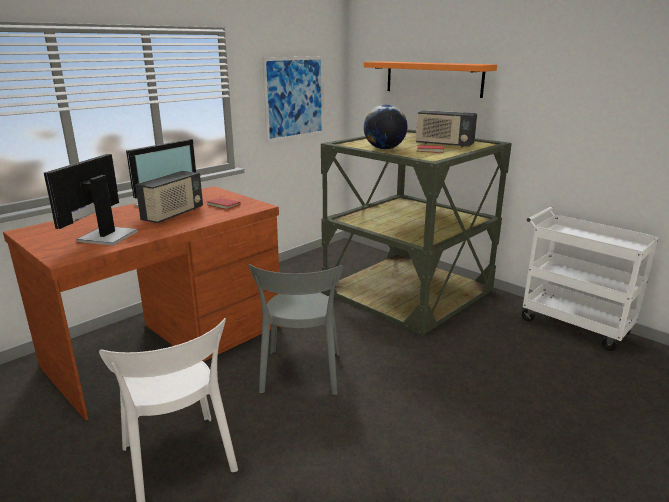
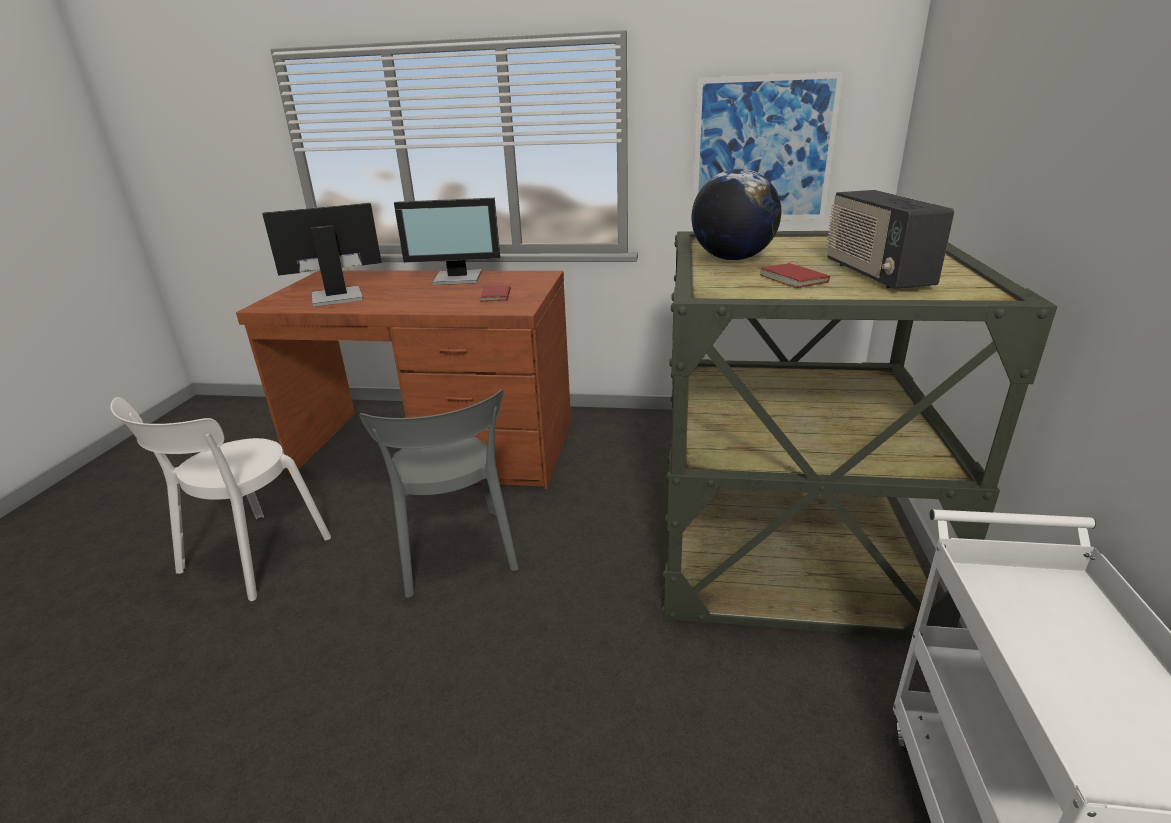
camera: 55 degrees right, 5 degrees up
radio [135,171,203,223] -> none
grey chair [248,264,343,395] -> grey chair turned 75 degrees counterclockwise [359,389,519,598]
orange shelf [364,61,497,98] -> none

